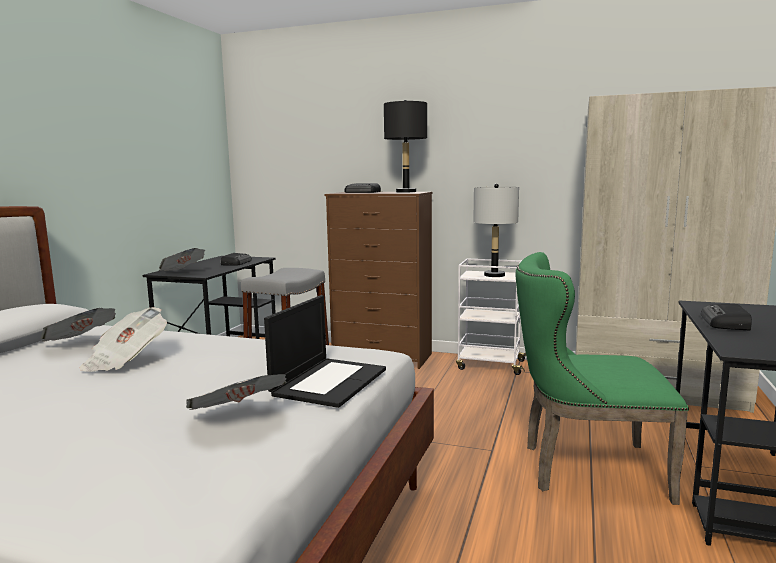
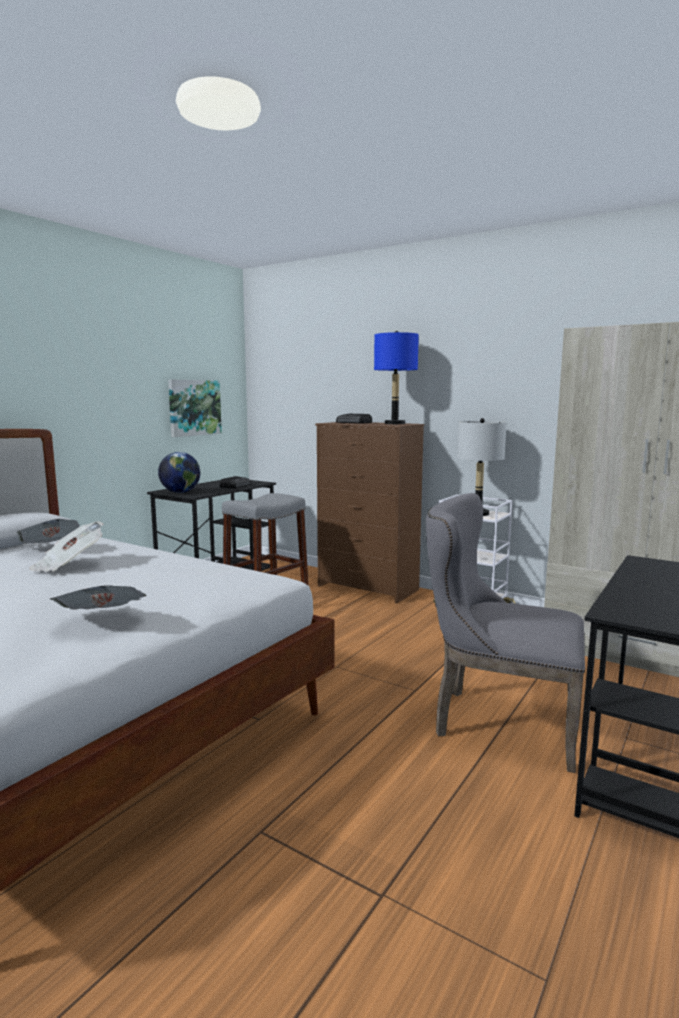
camera: 15 degrees right, 0 degrees up
newspaper [158,248,205,271] -> globe [158,452,201,493]
laptop [264,295,386,408] -> none
black table lamp [384,100,427,192] -> blue table lamp [374,331,419,424]
green chair [515,252,689,505] -> grey chair [426,493,585,773]
radio [701,304,752,331] -> none
none -> picture [168,379,222,437]

